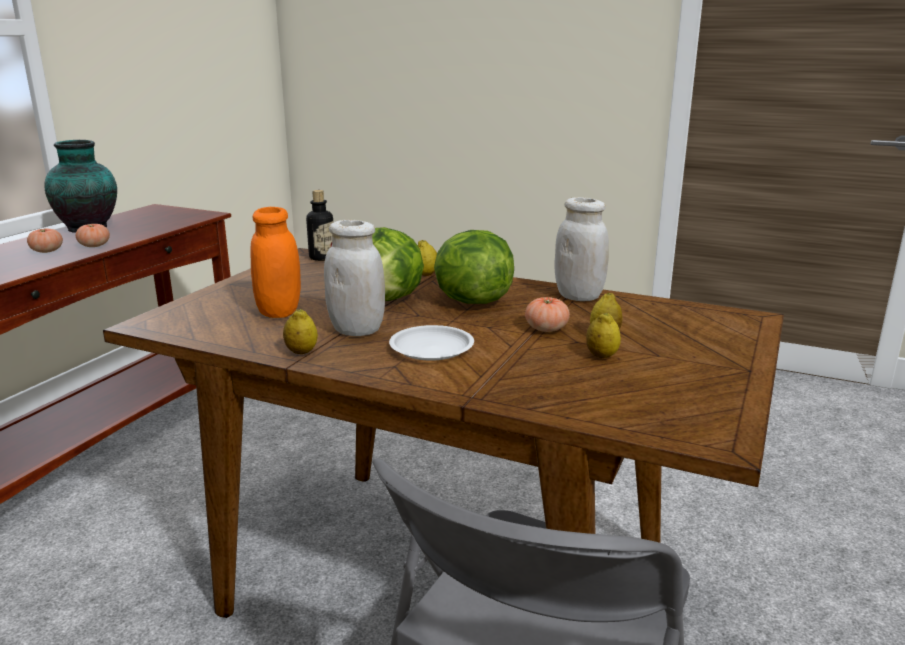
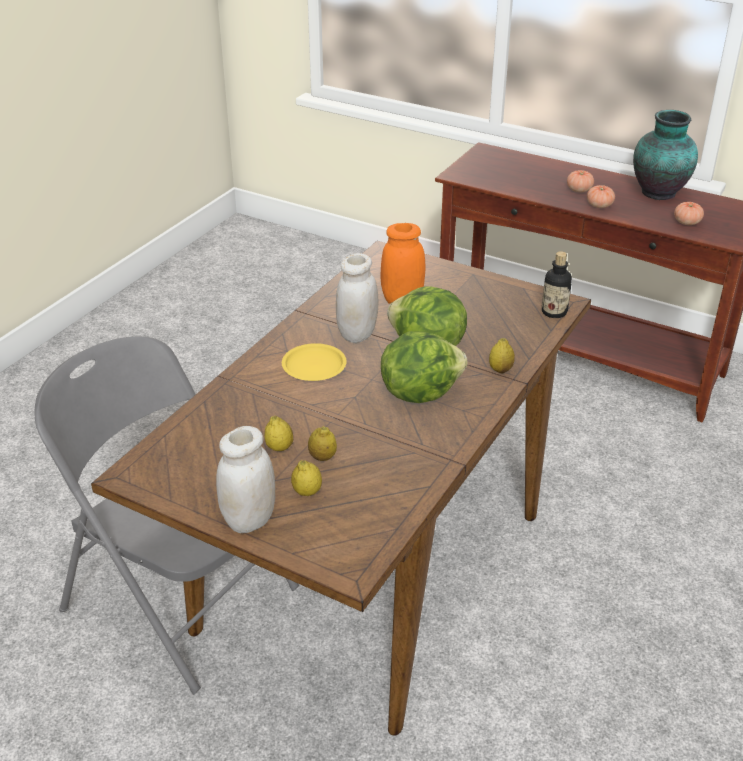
camera: 95 degrees right, 15 degrees up
lemon [283,308,318,354] -> lemon moved to [291,460,322,496]
white plate [389,325,474,361] -> yellow plate [282,343,347,381]
tomato [525,297,570,332] -> tomato moved to [674,202,704,225]
white jar [554,197,609,301] -> white jar moved to [216,426,275,533]

